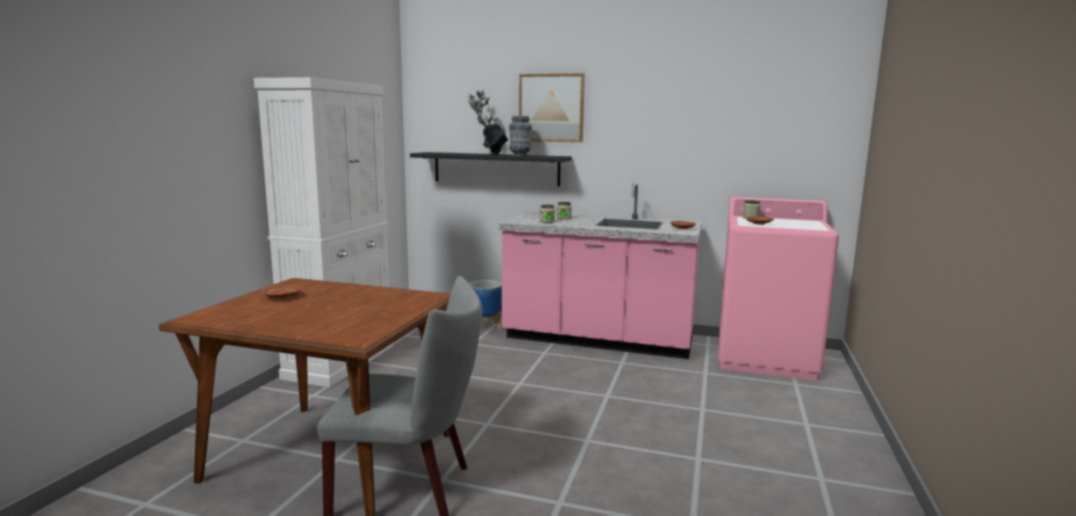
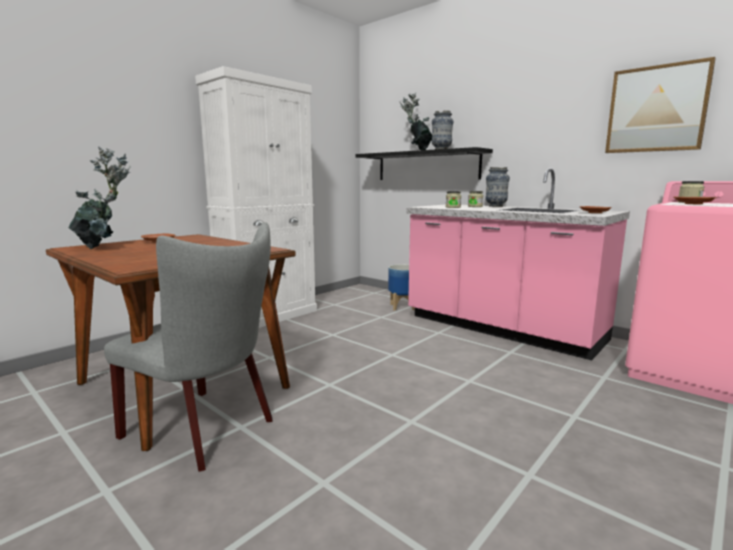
camera: 25 degrees right, 0 degrees up
picture [519,73,585,142] -> picture moved to [605,57,716,153]
none -> potted plant [68,147,130,249]
none -> vase [485,167,510,207]

